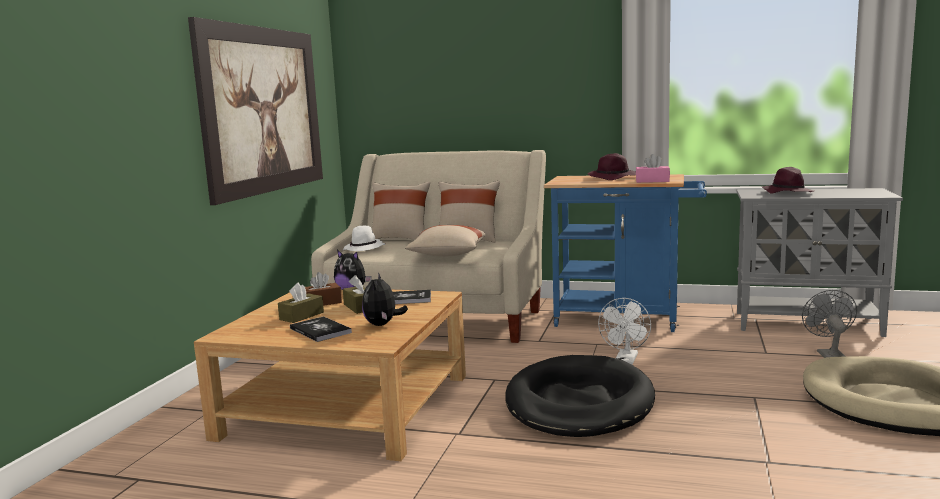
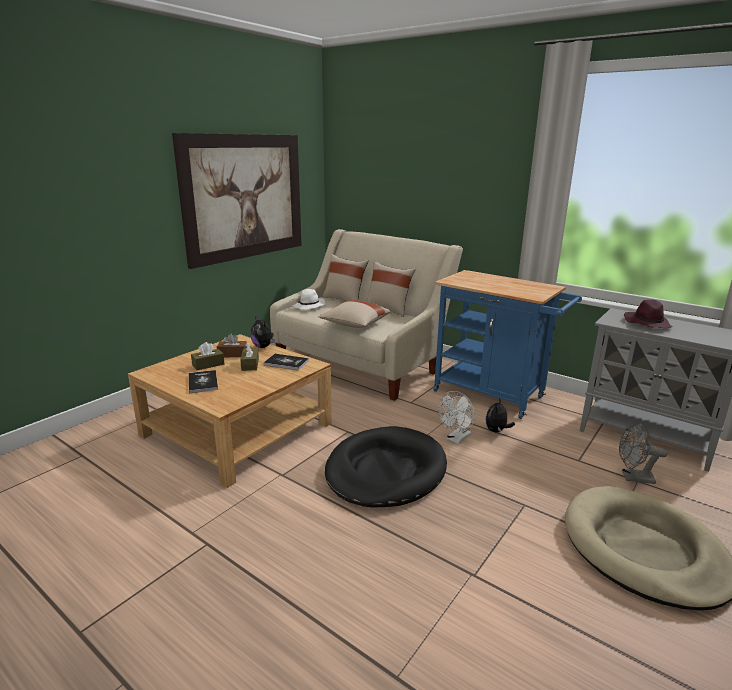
camera: 20 degrees right, 10 degrees up
plush toy [362,272,408,326] -> plush toy moved to [486,401,515,432]
purple hat [587,153,636,180] -> none
pink tissue box [636,154,670,183] -> none
grey fan [802,290,857,358] -> grey fan turned 105 degrees counterclockwise [619,422,668,484]

